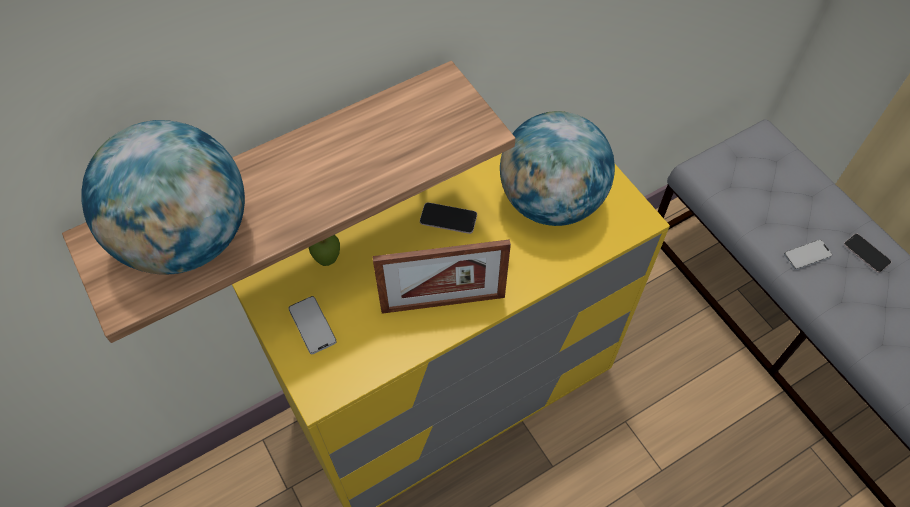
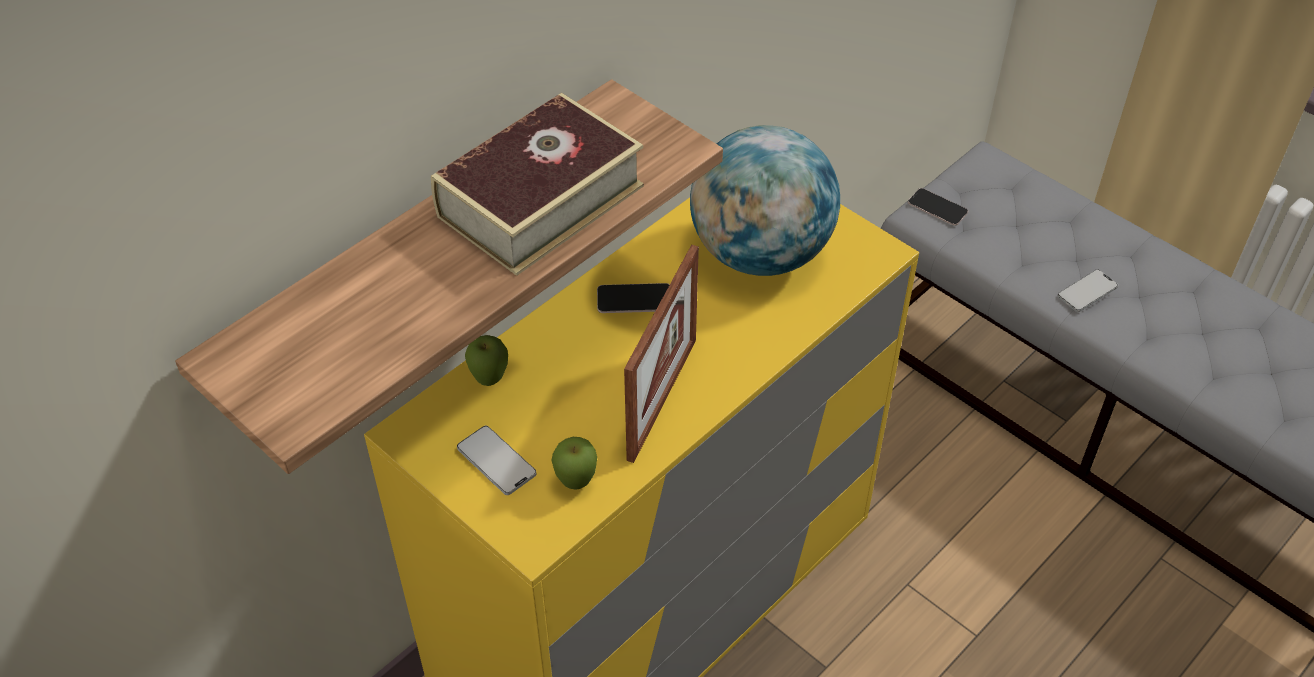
camera: 15 degrees left, 10 degrees down
globe [82,120,245,275] -> none
picture frame [372,239,511,314] -> picture frame turned 45 degrees counterclockwise [624,245,699,463]
phone [844,233,891,273] -> phone moved to [908,188,968,226]
none -> book [431,93,644,276]
none -> apple [551,437,597,490]

